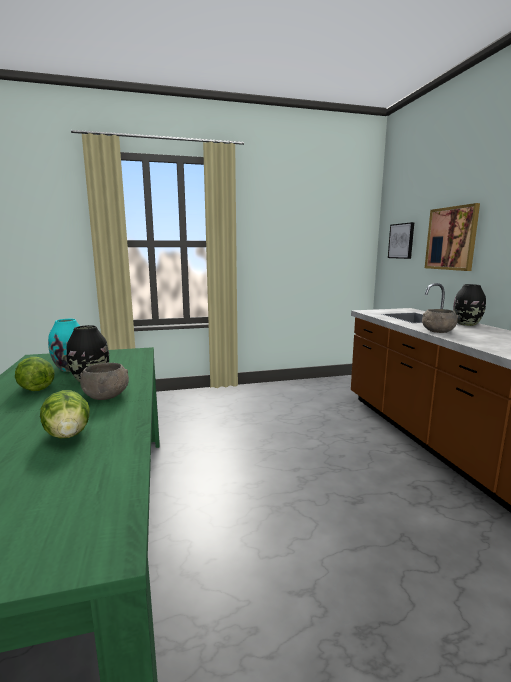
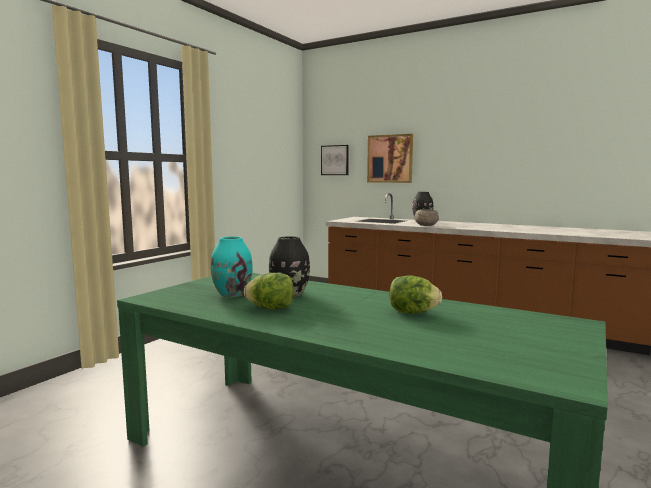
camera: 45 degrees left, 5 degrees down
grey bowl [80,363,129,400] -> none

